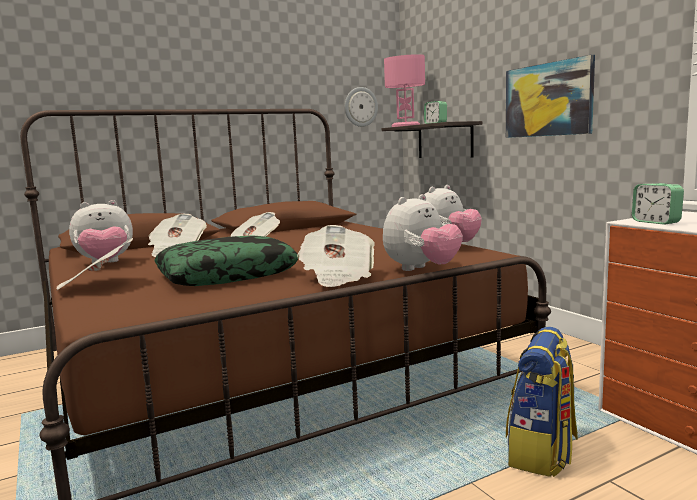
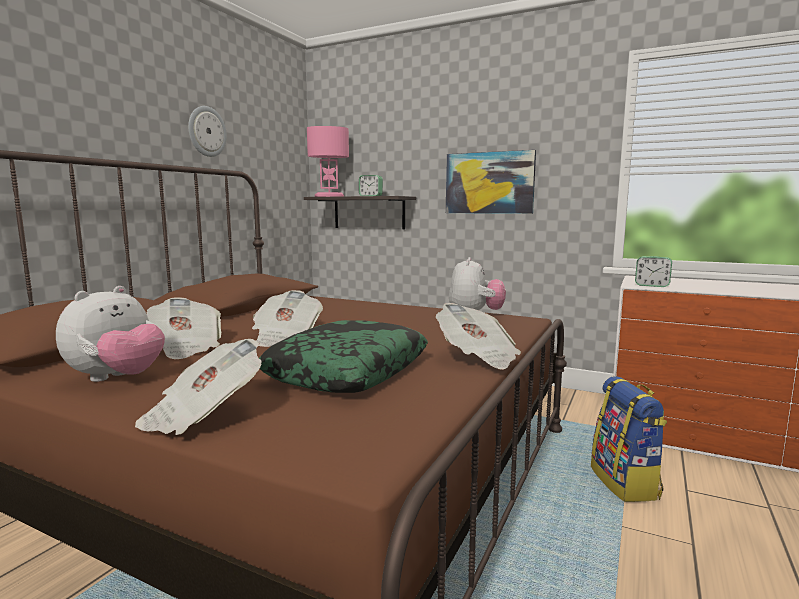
camera: 35 degrees left, 0 degrees up
wall clock [345,87,378,127] -> wall clock moved to [188,106,227,157]
plush toy [383,194,463,271] -> none

